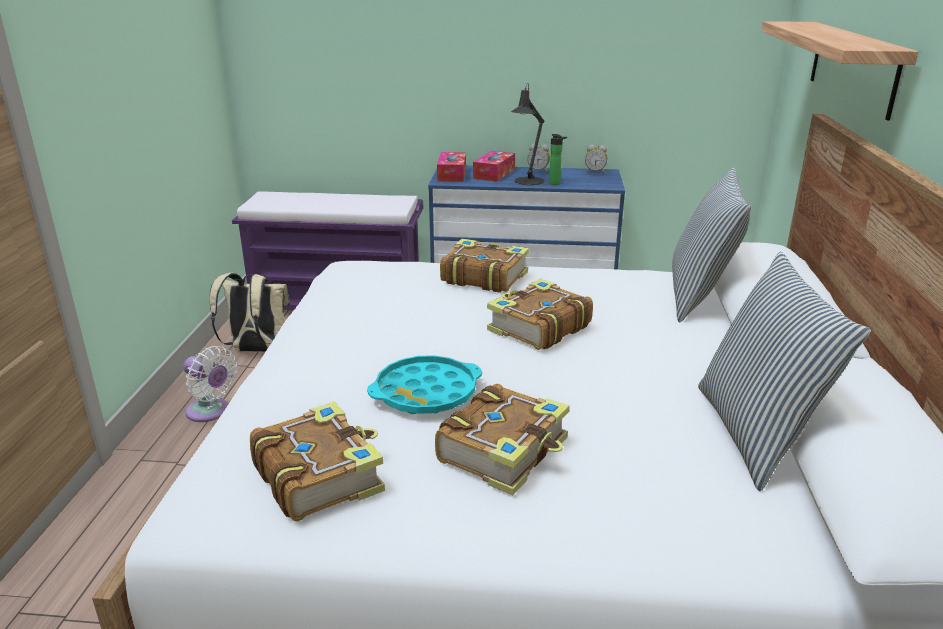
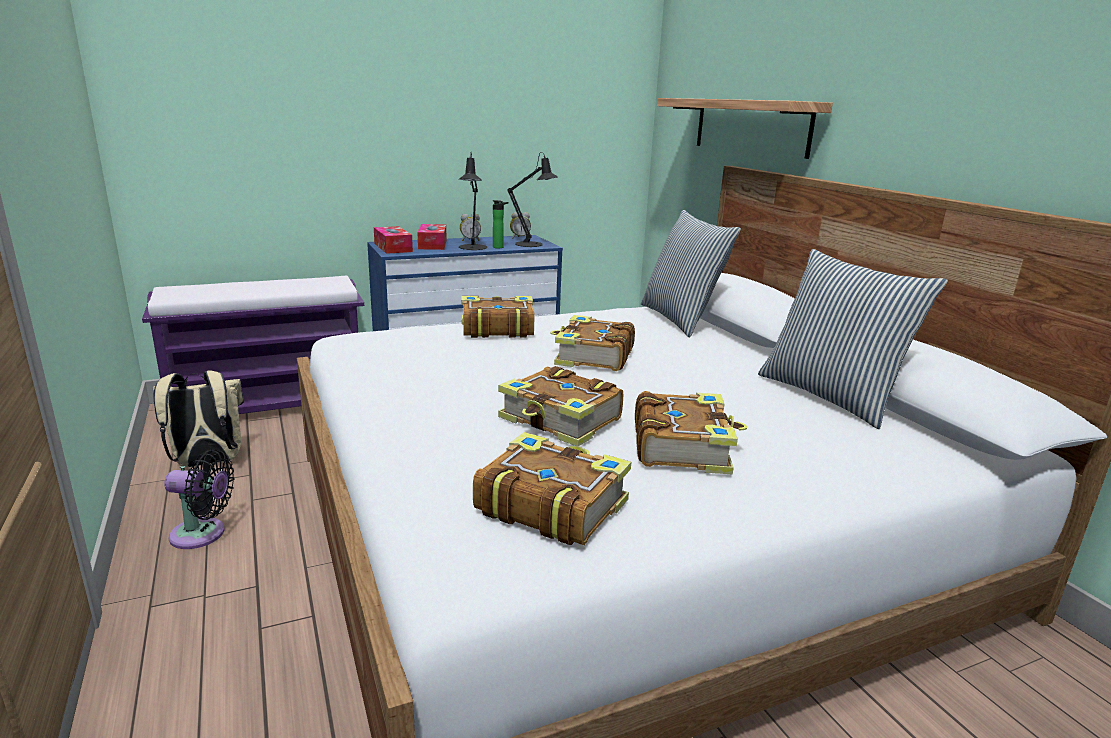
camera: 30 degrees left, 5 degrees down
white fan [183,346,237,422] -> black fan [164,449,234,549]
turquoise tray [367,355,482,414] -> book [498,366,623,446]
none -> black table lamp [507,152,558,247]

